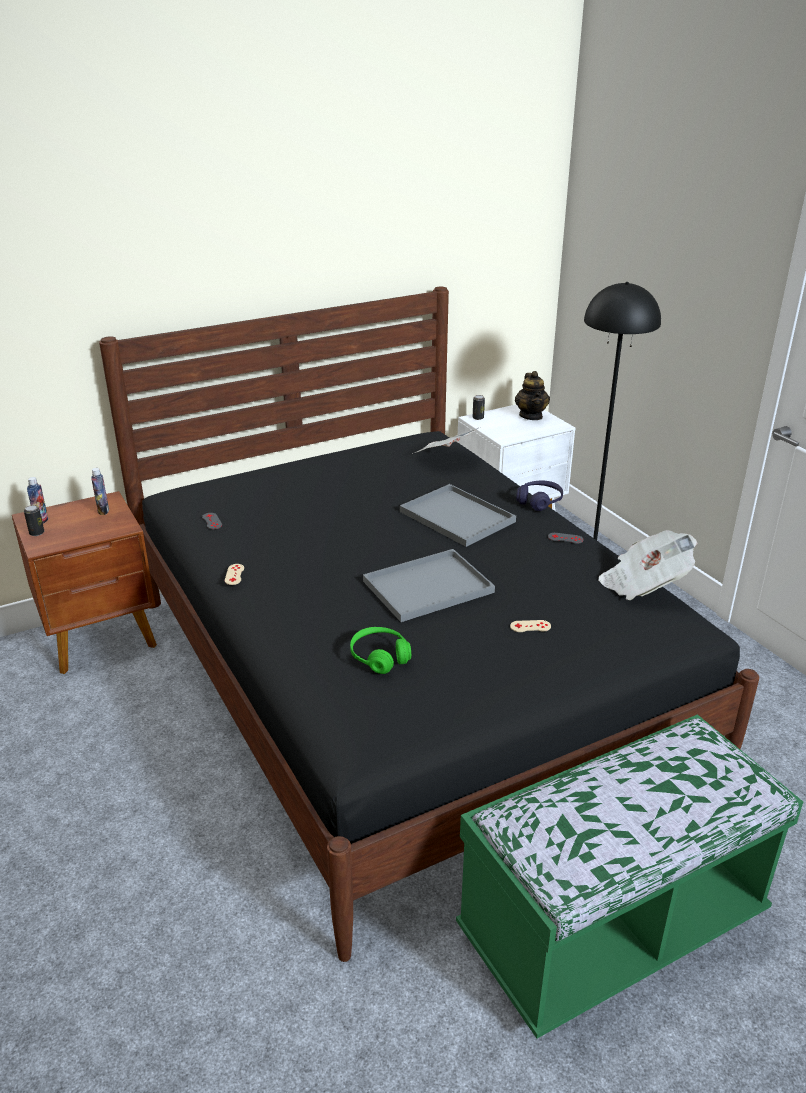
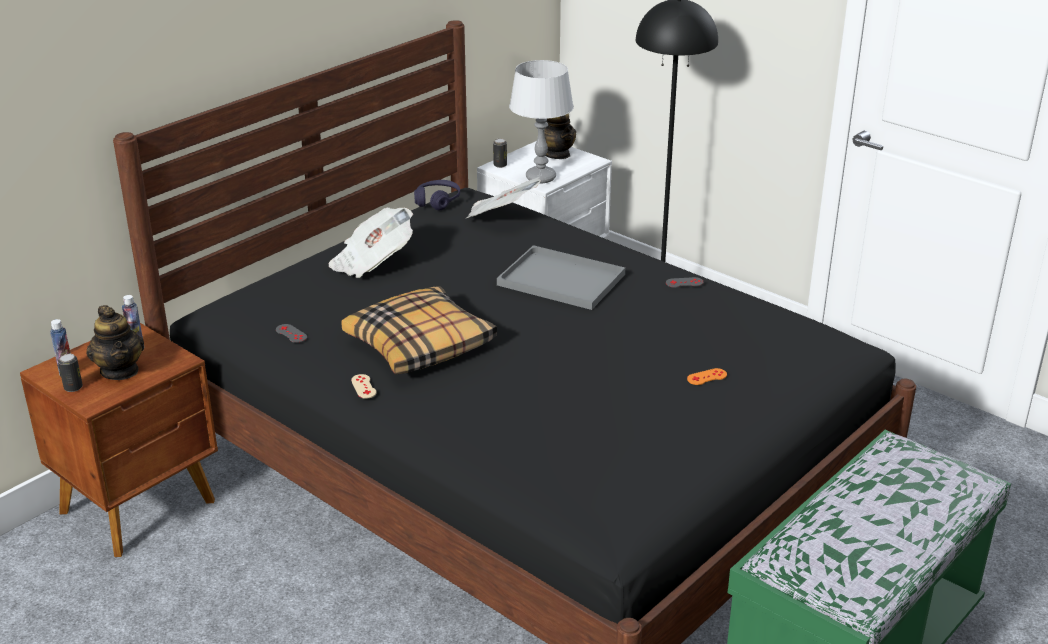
camera: 20 degrees left, 0 degrees up
green headphones [350,627,411,674] -> none
grey tray [363,549,495,622] -> none
beige game controller [510,620,551,632] -> orange game controller [687,368,727,385]
purple headphones [516,481,563,511] -> purple headphones moved to [414,180,460,211]
newspaper [599,530,698,600] -> newspaper moved to [329,208,413,278]
none -> teapot [86,305,144,380]
none -> pillow [341,286,497,374]
none -> grey table lamp [509,60,574,183]

